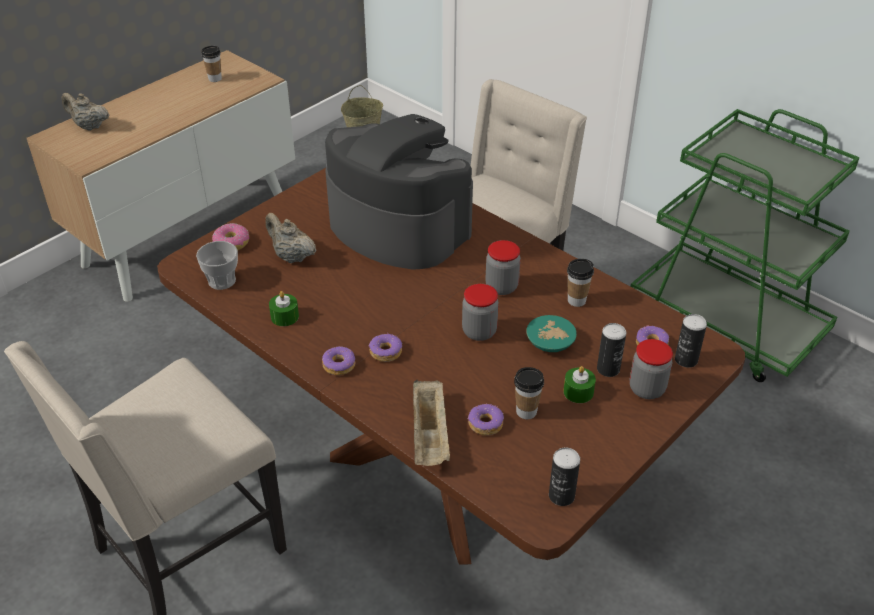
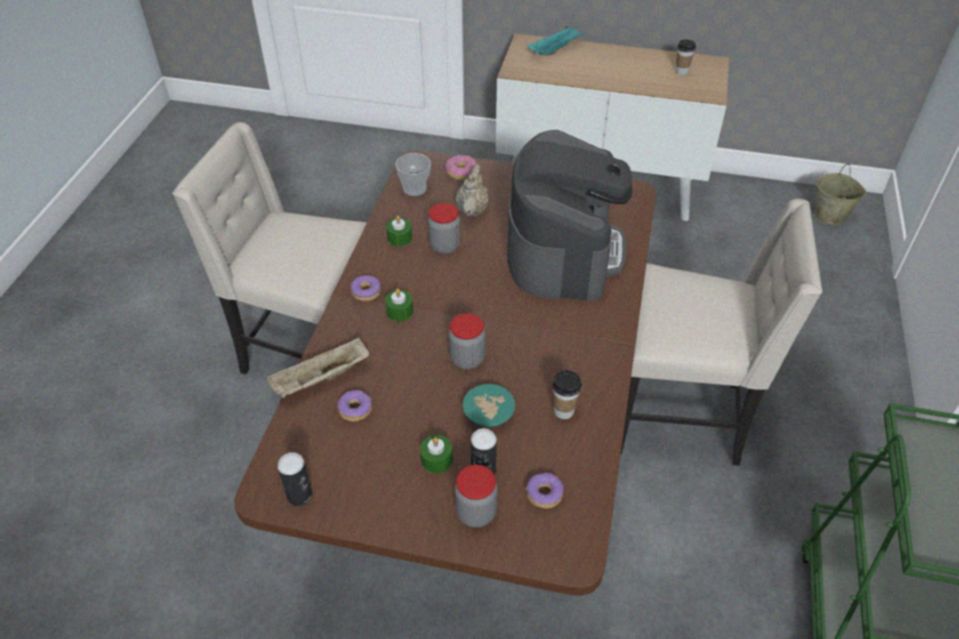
camera: 60 degrees right, 5 degrees up
beige teapot [61,93,109,131] -> turquoise tray [527,25,585,56]
donut [369,333,402,362] -> green candle [385,288,413,322]
jar [485,240,521,295] -> jar moved to [428,203,460,254]
cup [514,367,544,419] -> none
can [675,314,707,368] -> none

